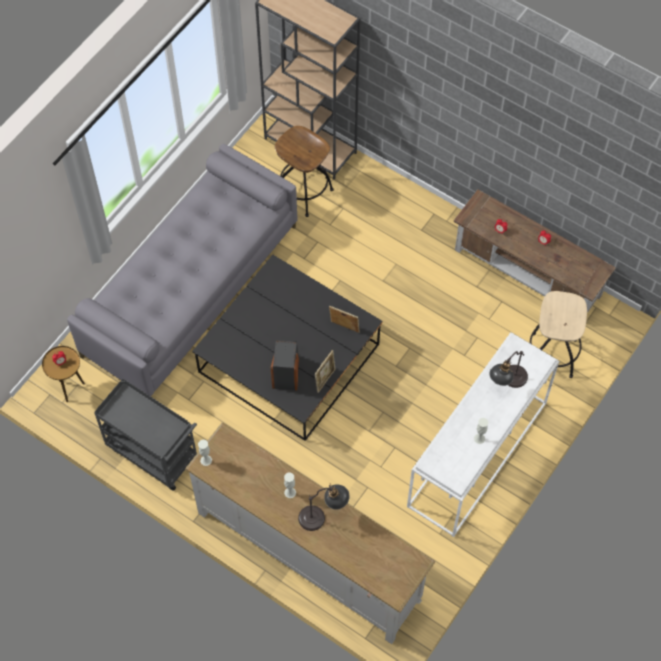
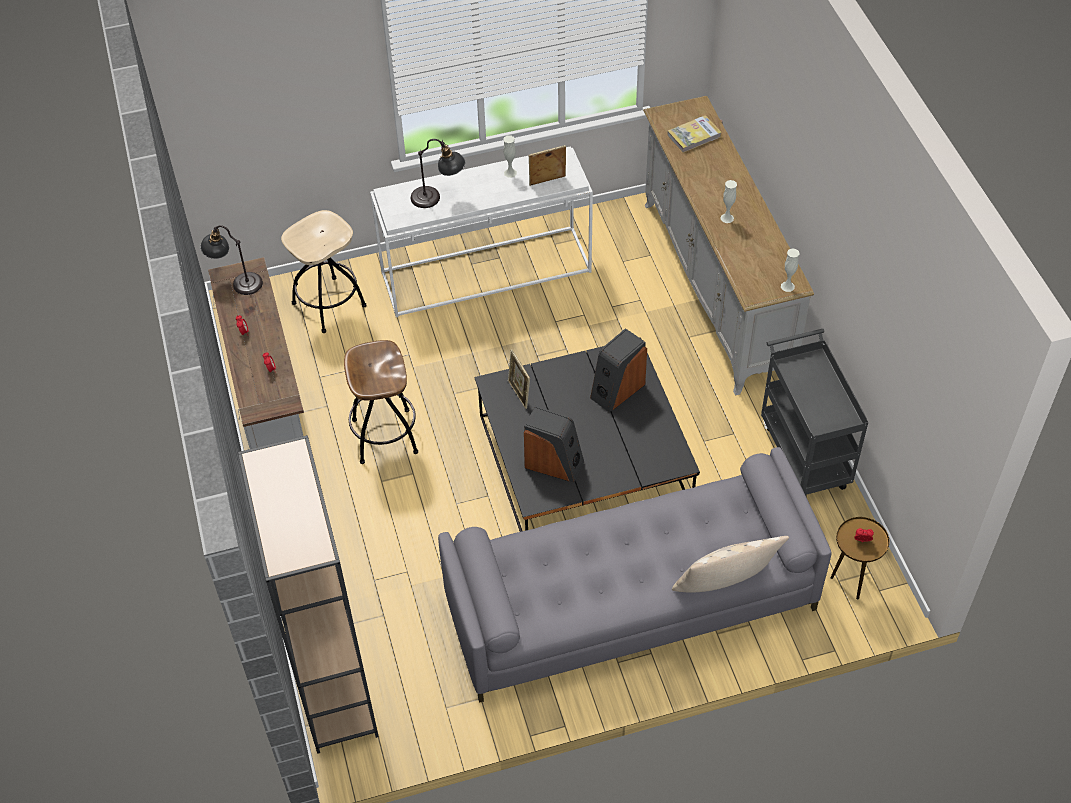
camera: 140 degrees left, 10 degrees down
brown stool [275,126,333,217] -> brown stool moved to [344,340,418,464]
grey table lamp [298,483,350,531] -> grey table lamp moved to [200,225,263,295]
picture frame [315,350,335,393] -> picture frame moved to [529,145,566,186]
none -> speaker [524,406,584,482]
none -> book [667,115,722,153]
none -> beige pillow [672,536,789,593]

